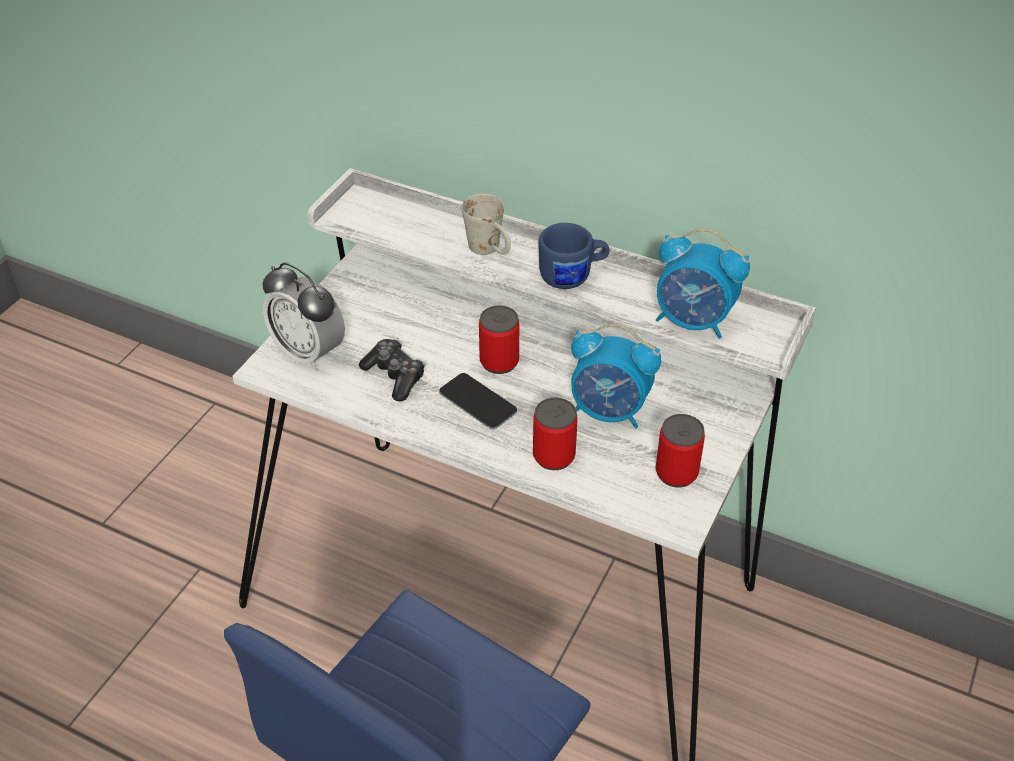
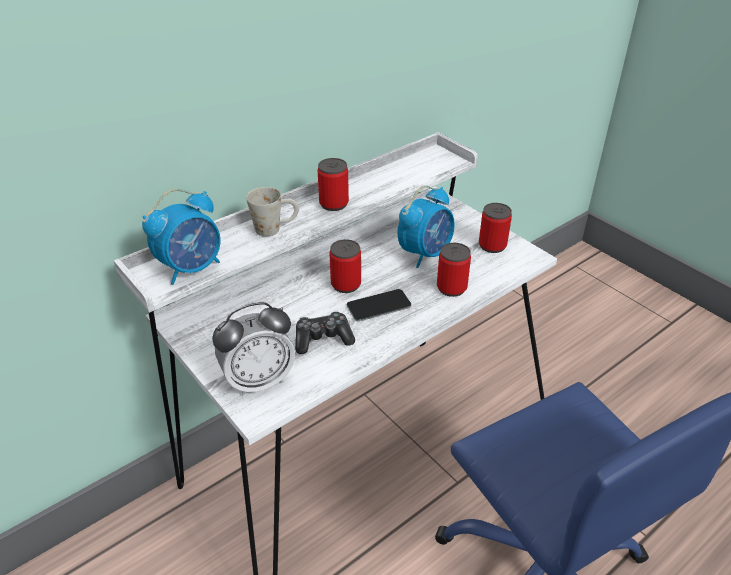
camera: 65 degrees left, 5 degrees down
blue mug [538,223,610,289] -> can [318,158,349,211]
alarm clock [656,228,750,339] -> alarm clock moved to [142,189,221,285]

